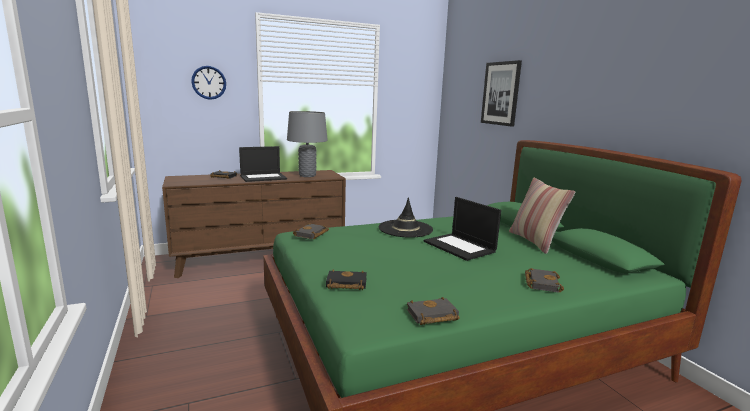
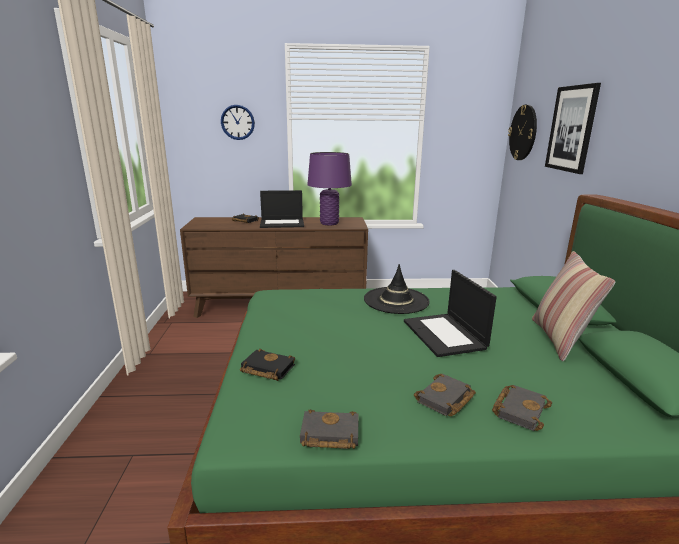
camera: 20 degrees right, 5 degrees up
grey table lamp [287,111,328,177] -> purple table lamp [307,152,352,226]
black book [293,223,329,239] -> black book moved to [414,374,476,416]
none -> wall clock [508,104,537,160]

